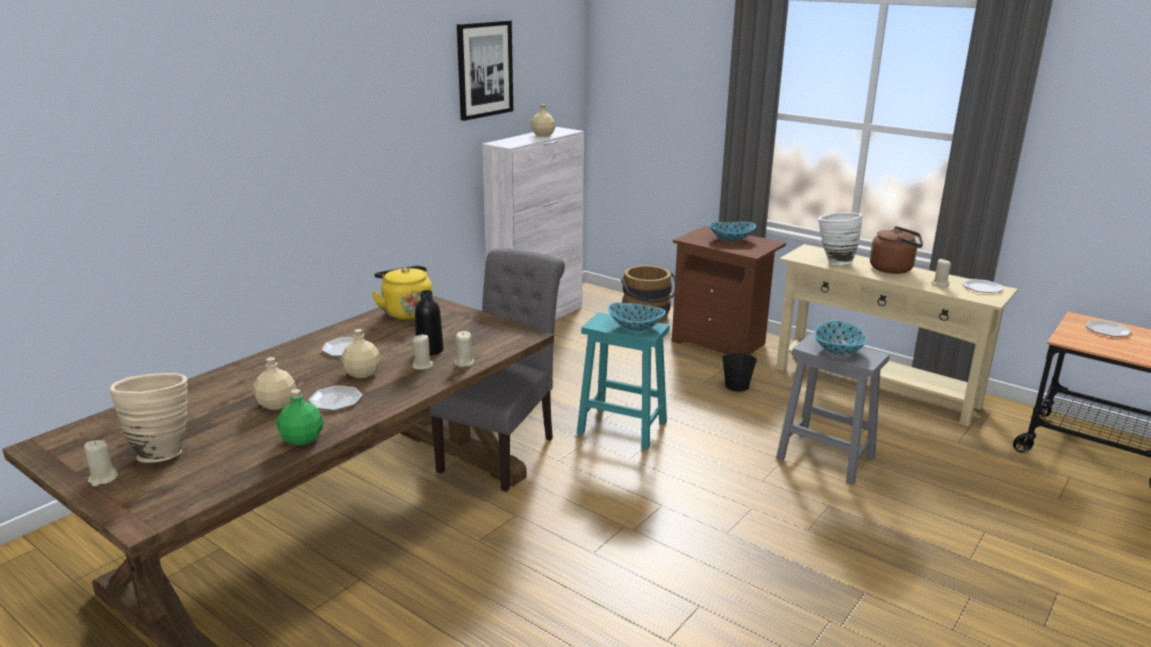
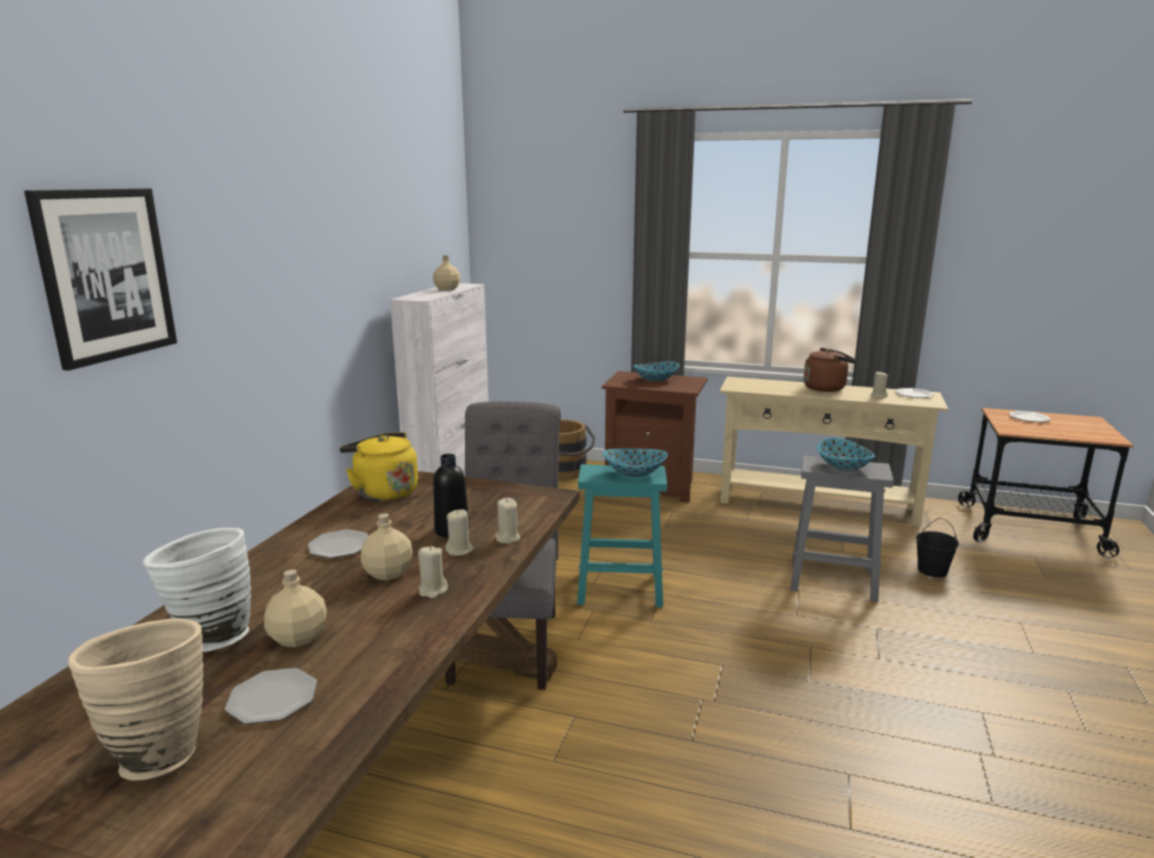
camera: 20 degrees left, 5 degrees down
beige candle [84,440,118,487] -> beige candle moved to [418,546,448,598]
green bottle [277,389,323,446] -> none
plate [308,385,363,411] -> plate moved to [225,668,317,724]
picture [457,20,513,121] -> picture moved to [24,189,177,371]
black bucket [722,341,757,392] -> black bucket moved to [916,518,959,577]
white vase [818,212,862,265] -> white vase moved to [143,528,251,652]

